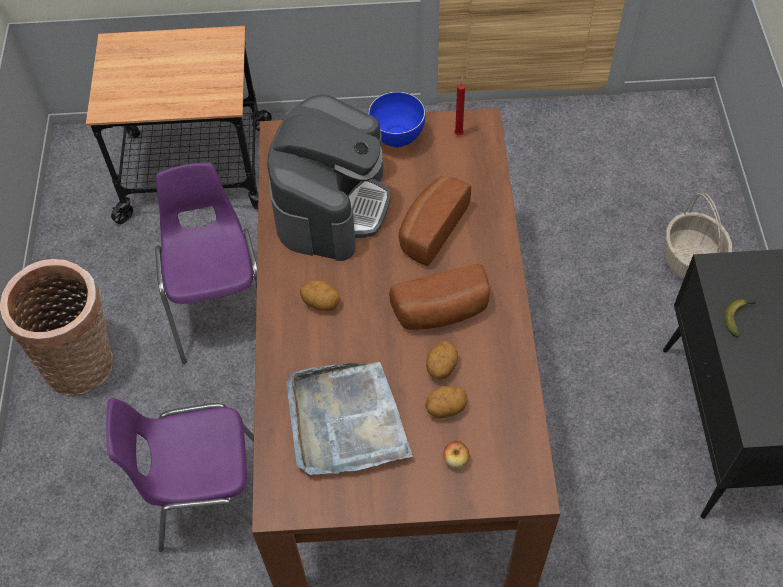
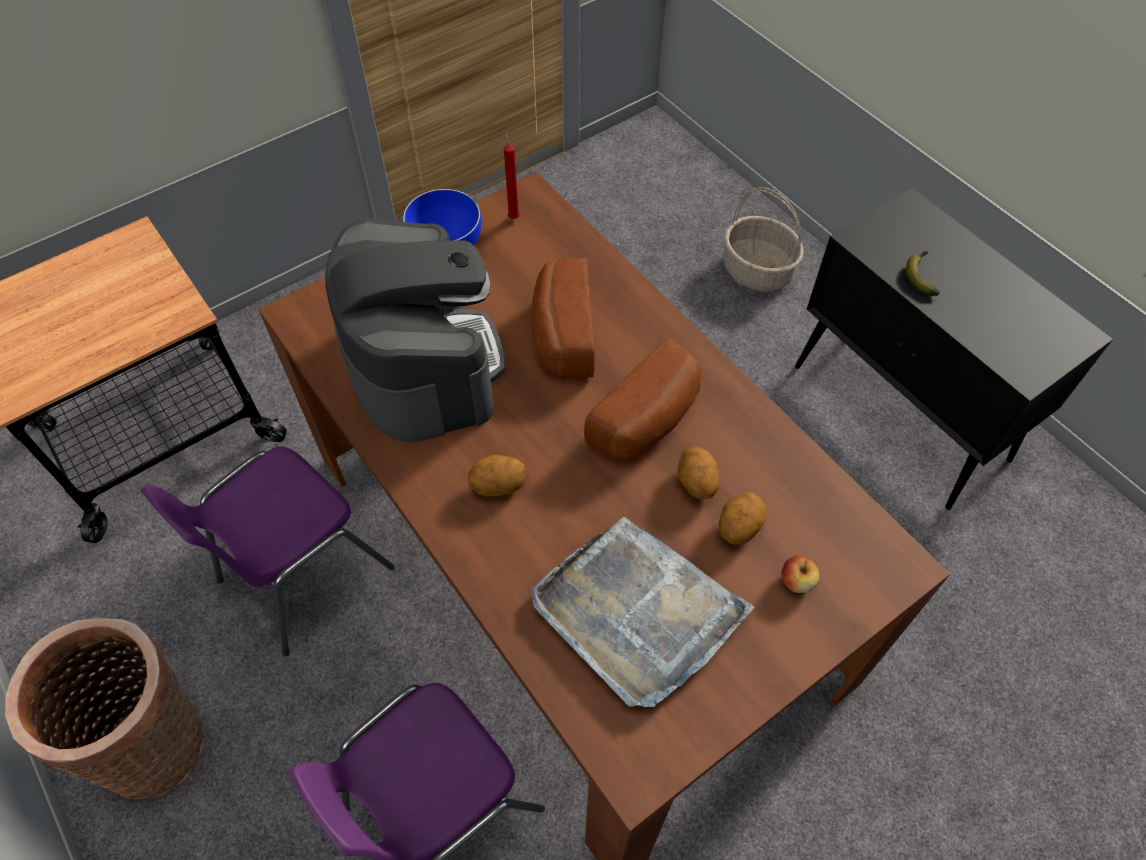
camera: 35 degrees left, 0 degrees up
purple chair [155,162,257,364] -> purple chair turned 90 degrees counterclockwise [140,447,395,656]

